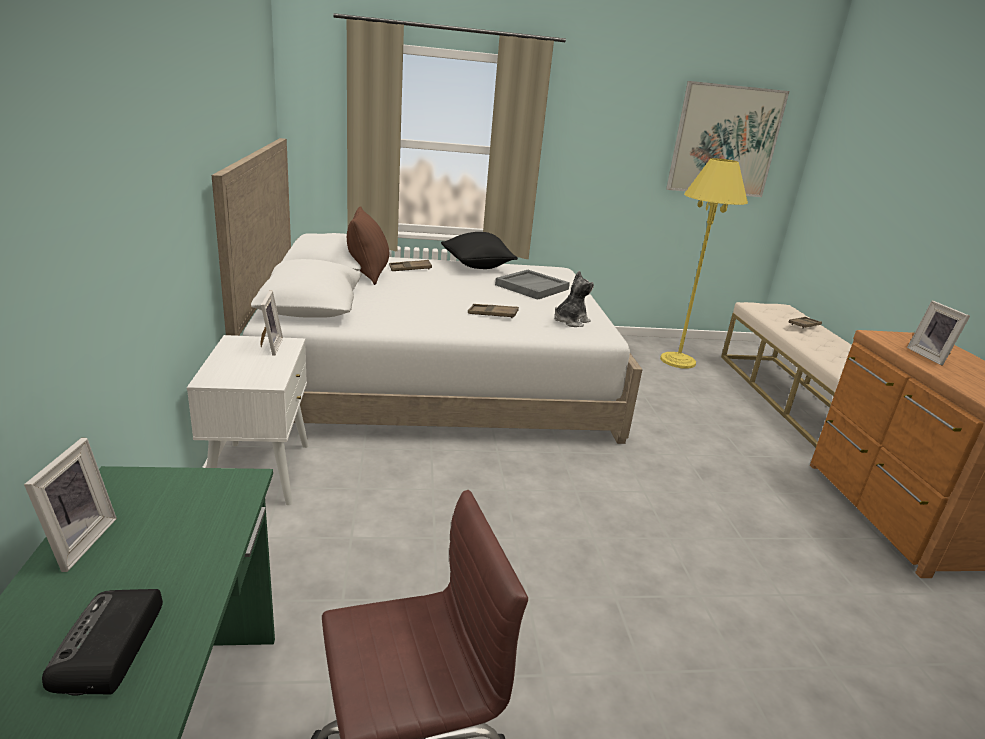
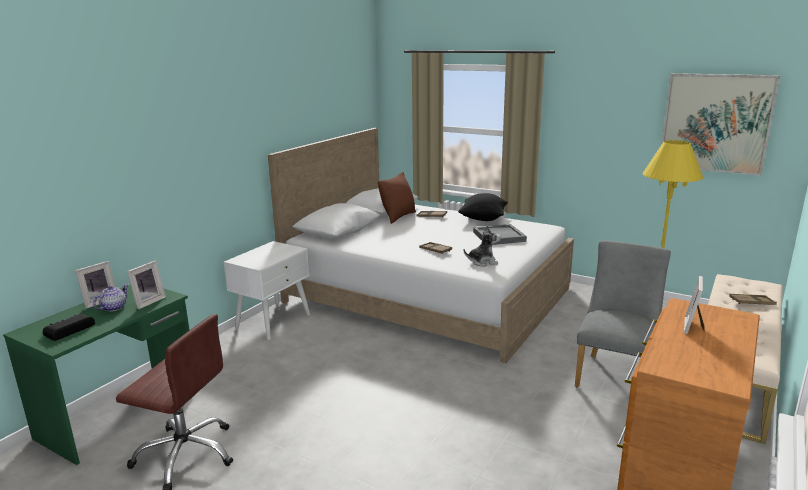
camera: 40 degrees right, 5 degrees down
picture frame [260,290,283,356] -> picture frame moved to [127,261,166,309]
none -> teapot [93,285,128,311]
none -> grey chair [575,241,671,387]

